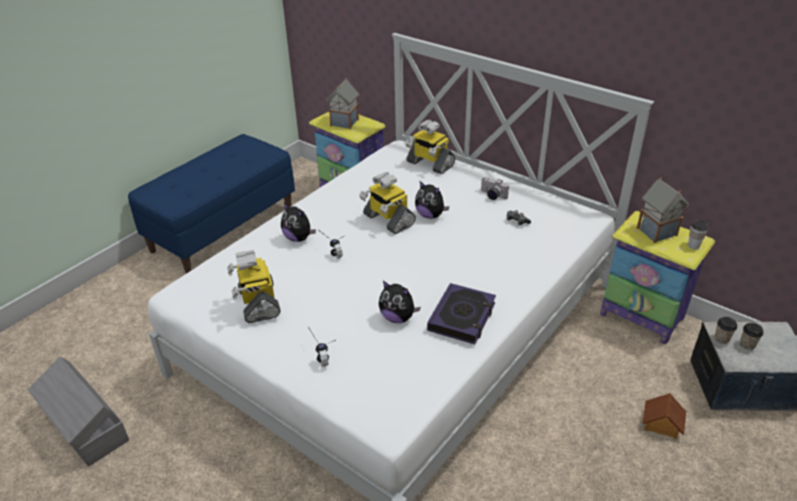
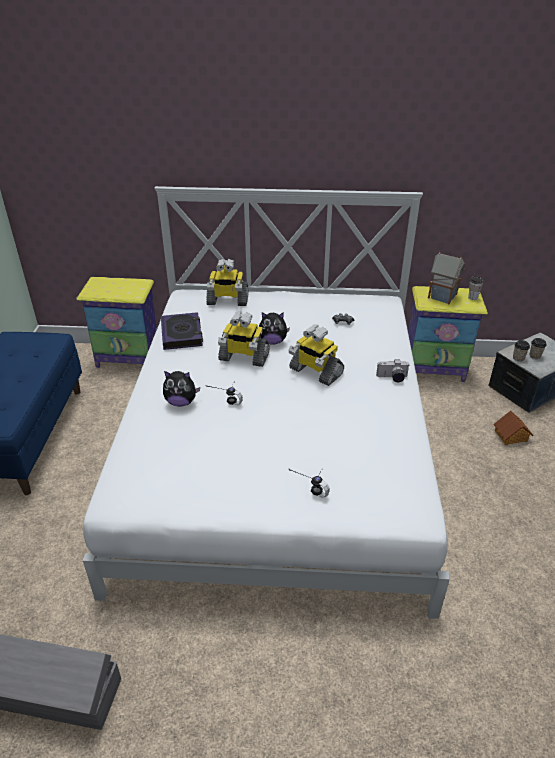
camera: 35 degrees left, 0 degrees up
toy robot [227,250,281,323] -> toy robot moved to [288,325,344,386]
toy house [326,78,359,129] -> none
plush toy [379,281,421,323] -> none
book [427,283,496,344] -> book moved to [161,312,203,350]
camera [481,177,509,200] -> camera moved to [376,360,410,382]

